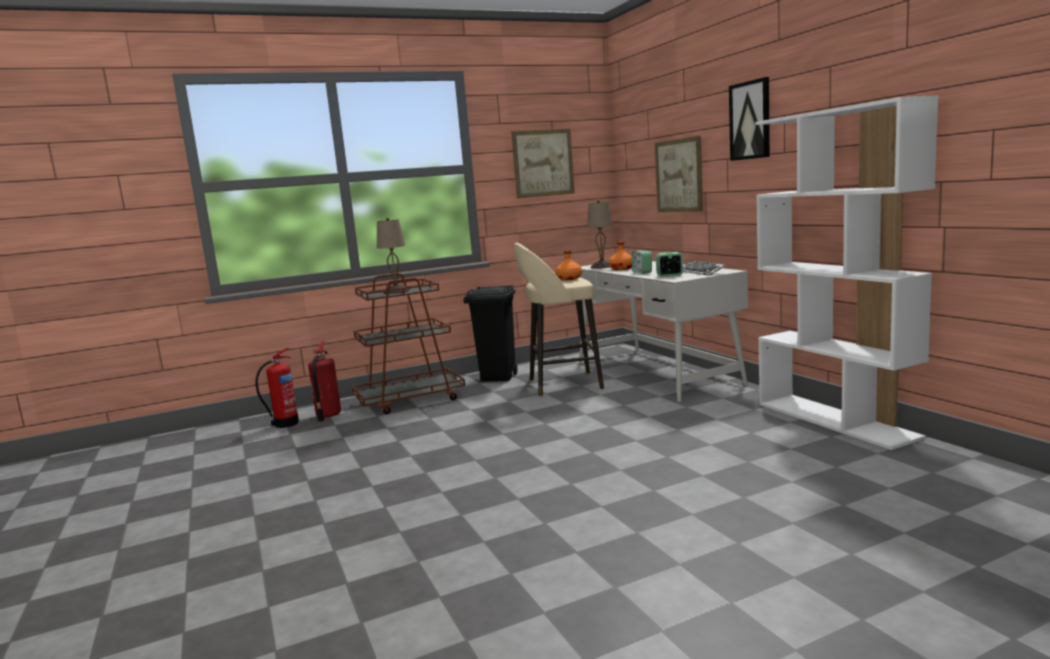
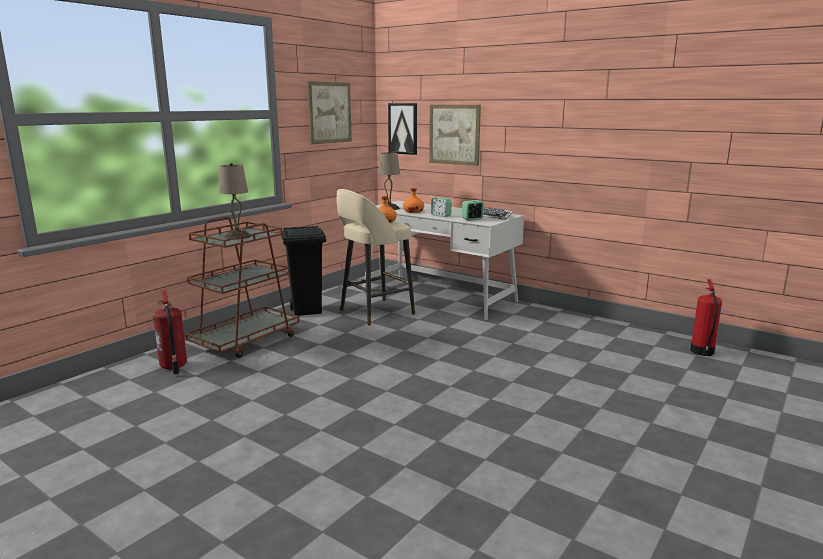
camera: 30 degrees left, 5 degrees up
fire extinguisher [255,348,299,428] -> fire extinguisher moved to [690,279,722,356]
picture [729,77,770,161] -> picture moved to [388,103,417,155]
white bookcase [755,96,939,450] -> none

